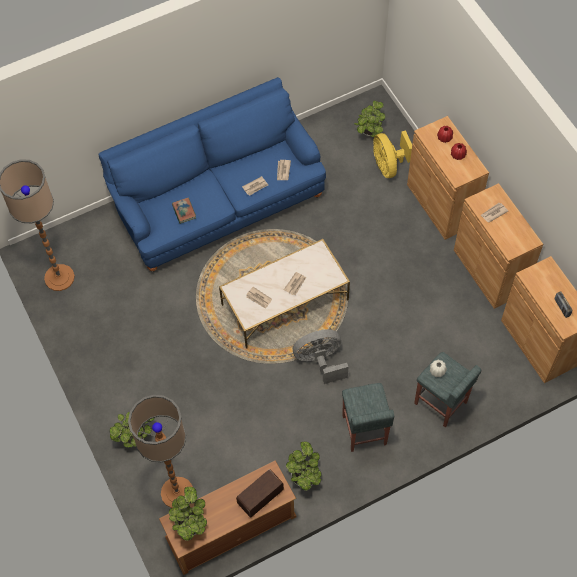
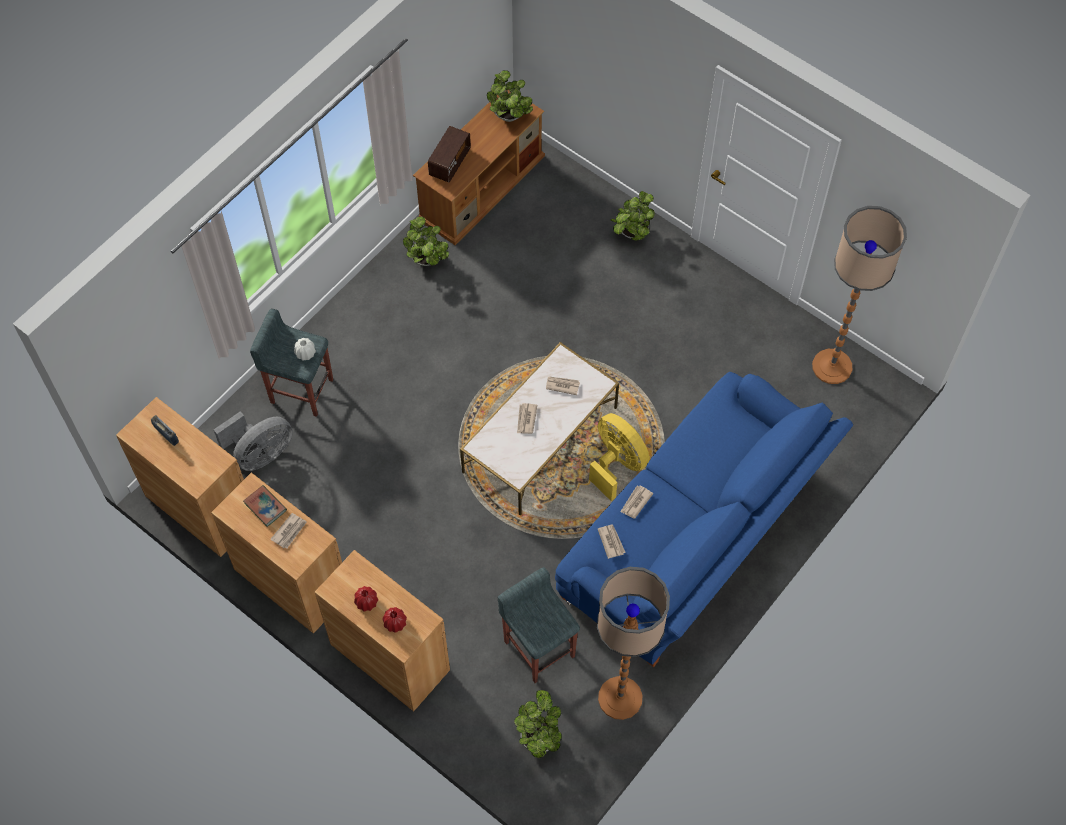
camera: 155 degrees right, 0 degrees up
floor lamp [128,395,193,508] -> floor lamp moved to [597,567,670,720]
book [172,198,196,224] -> book moved to [243,485,287,527]
grey fan [293,329,348,384] -> grey fan moved to [214,411,293,471]
grey stool [342,383,394,452] -> grey stool moved to [498,567,580,683]
yellow fan [373,130,412,178] -> yellow fan moved to [589,413,650,501]

